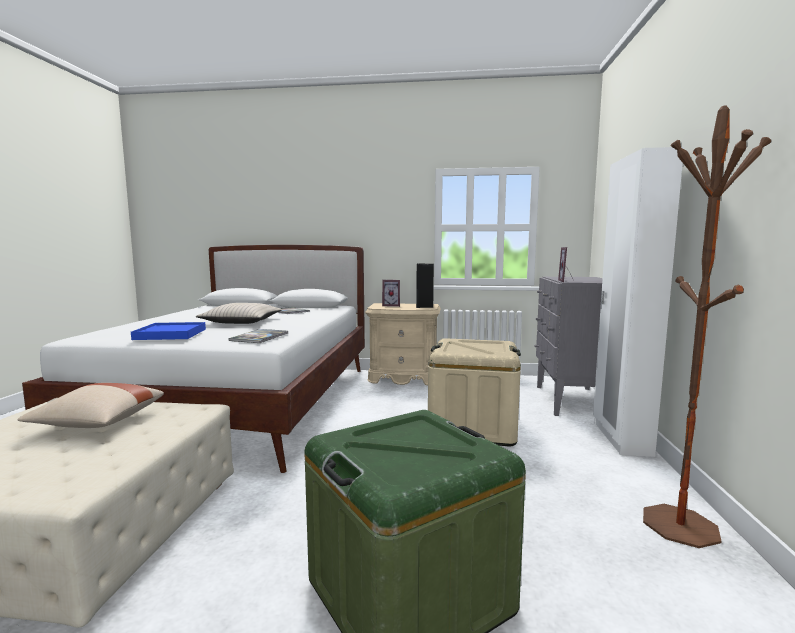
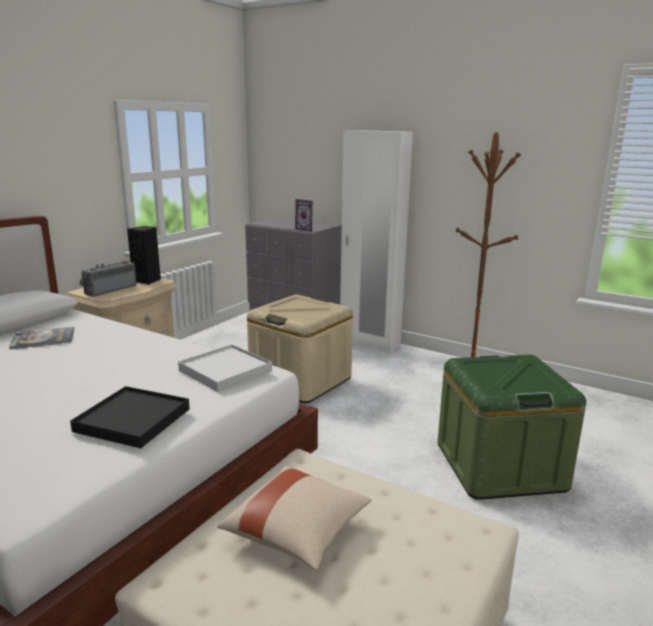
camera: 65 degrees left, 10 degrees up
blue tray [131,322,206,340] -> black tray [70,386,190,448]
beige pillow [196,303,282,324] -> none
book [229,329,288,343] -> white tray [178,344,272,392]
picture frame [382,280,400,307] -> radio [79,260,137,297]

